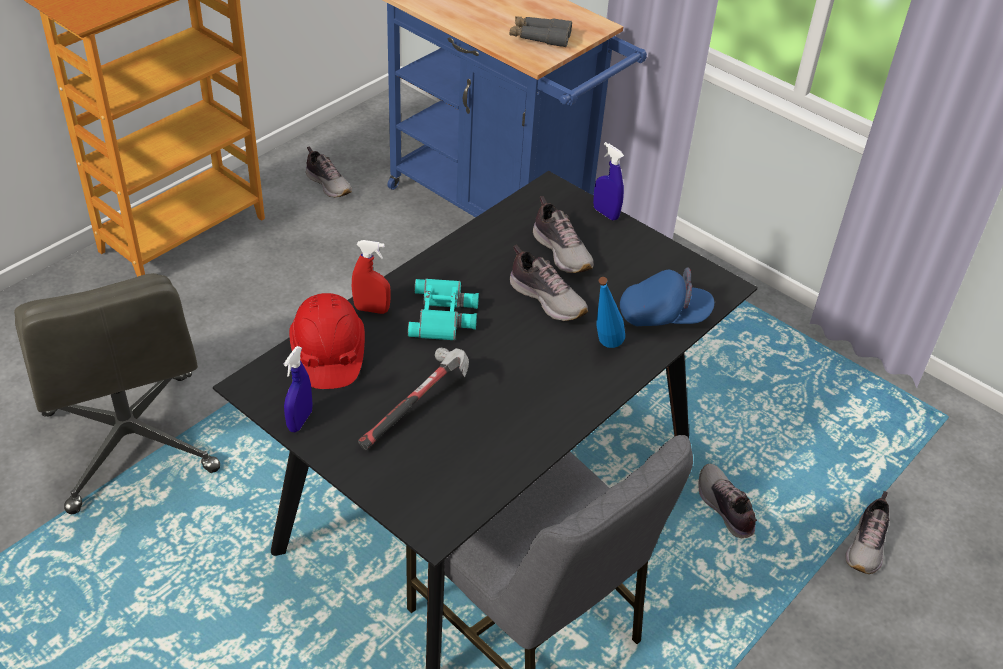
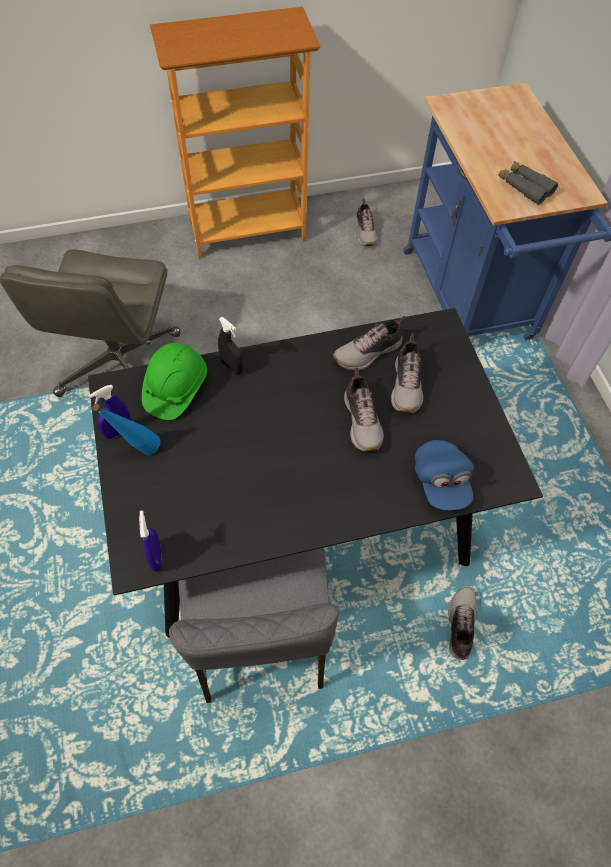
camera: 35 degrees right, 15 degrees up
red hard hat [289,293,365,389] -> green hard hat [142,343,207,420]
red spray bottle [352,240,391,314] -> black spray bottle [218,317,243,374]
hammer [358,348,469,450] -> none
turquoise binoculars [408,279,479,341] -> none
blue spray bottle [593,142,624,221] -> blue spray bottle moved to [139,510,162,572]
blue bottle [596,277,625,348] -> blue bottle moved to [93,404,161,455]
blue cap [620,267,714,326] -> blue cap turned 45 degrees clockwise [415,440,474,510]
shoe [845,491,890,574] -> shoe moved to [333,316,406,371]

